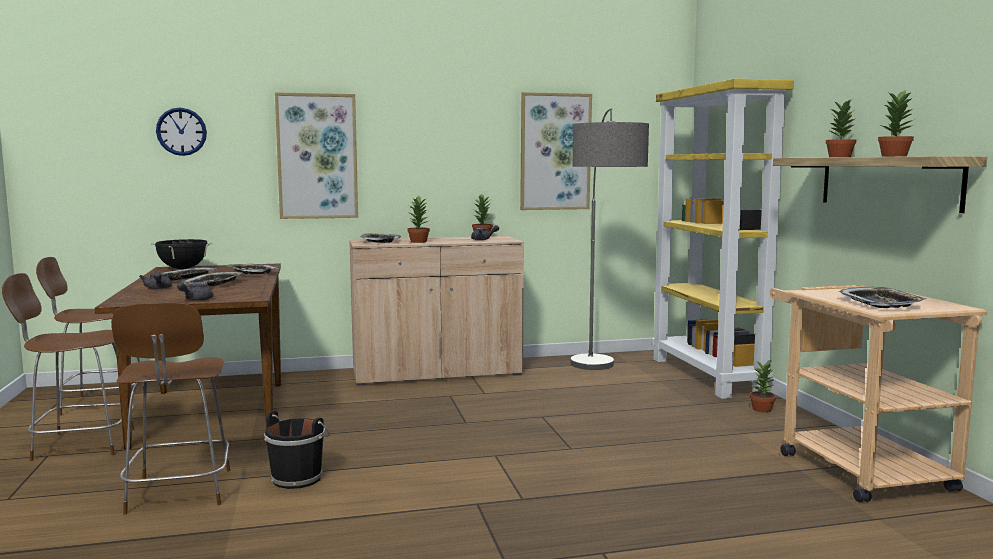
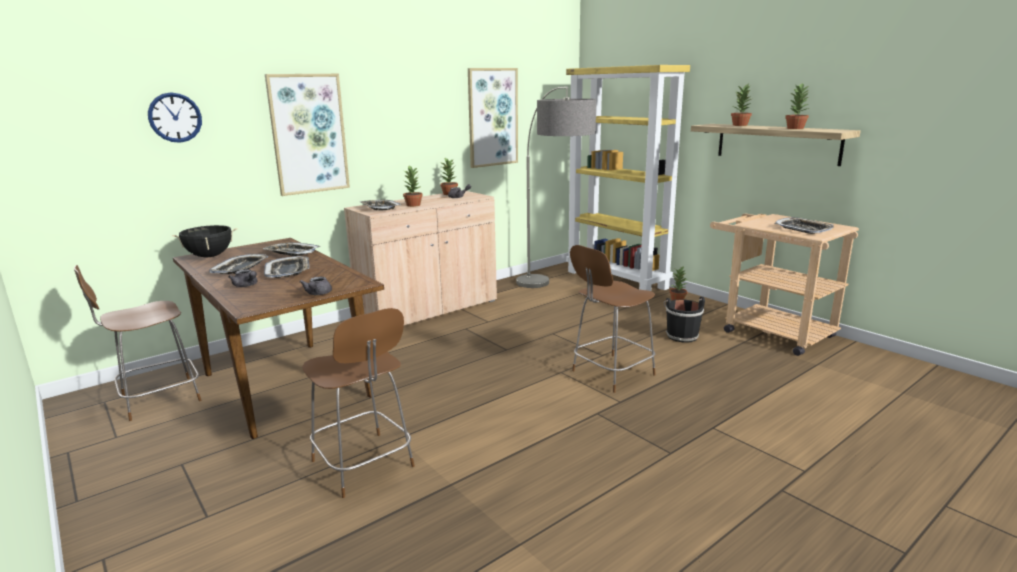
camera: 25 degrees left, 10 degrees up
brown chair [2,273,134,461] -> brown chair moved to [570,245,656,393]
black bucket [264,411,330,489] -> black bucket moved to [664,297,705,343]

